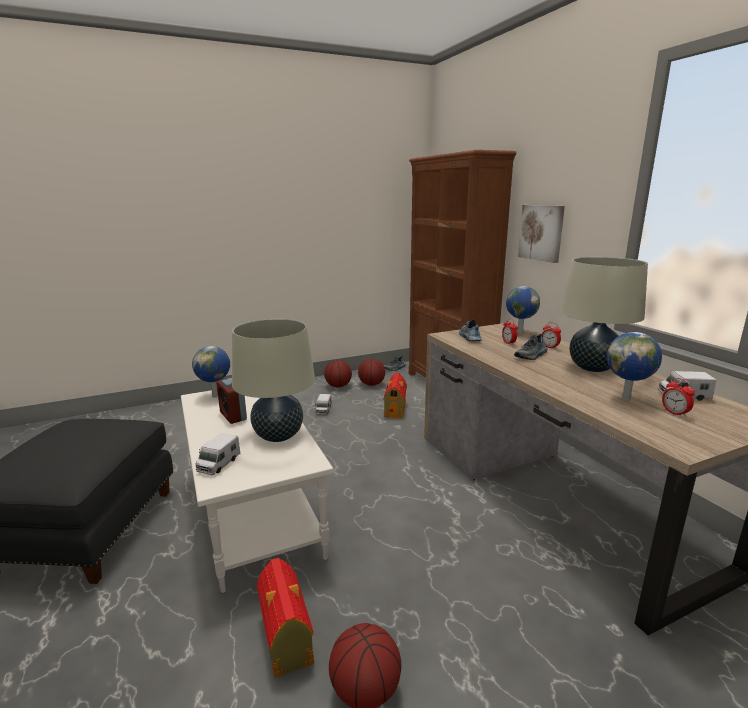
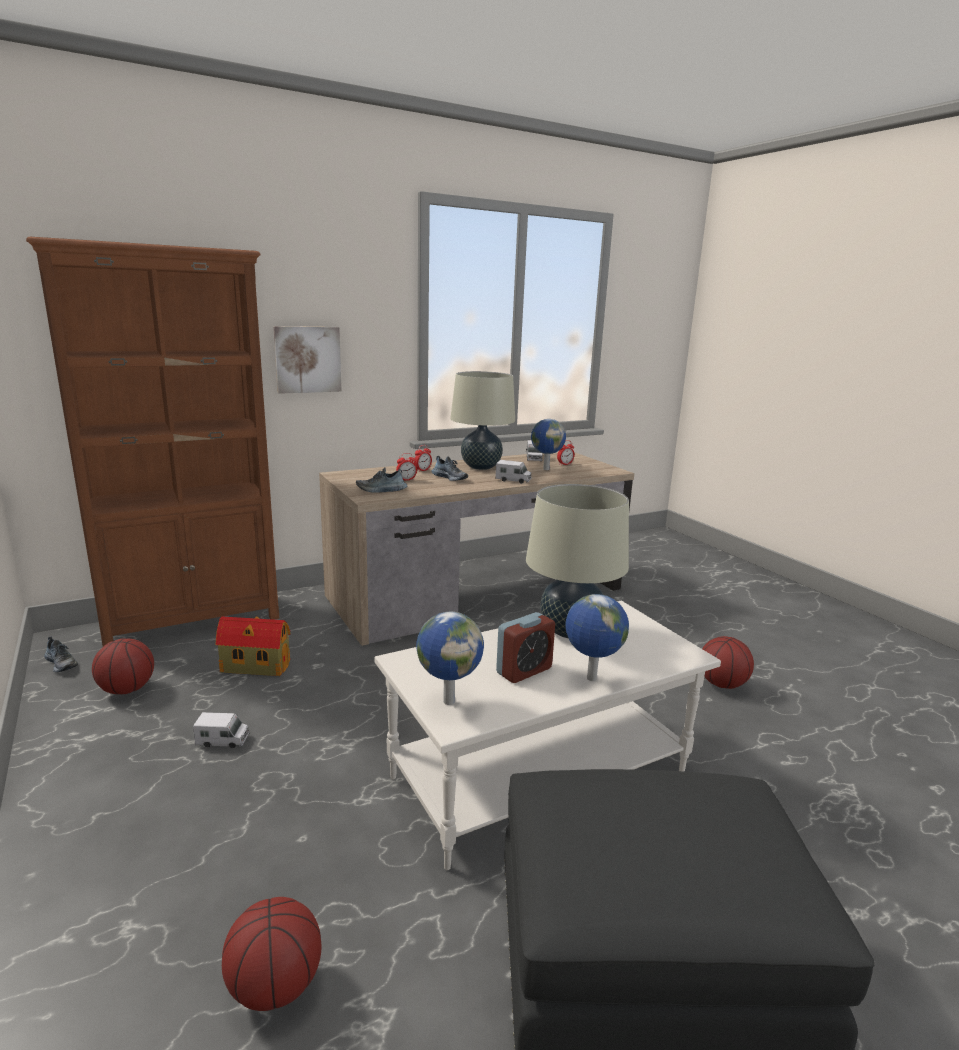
camera: 95 degrees left, 0 degrees up
toy truck [195,433,240,475] -> toy truck moved to [495,460,532,484]
toy house [257,558,314,677] -> none
basketball [324,360,352,388] -> basketball moved to [222,897,321,1011]
globe [506,286,540,334] -> globe moved to [565,594,629,681]

